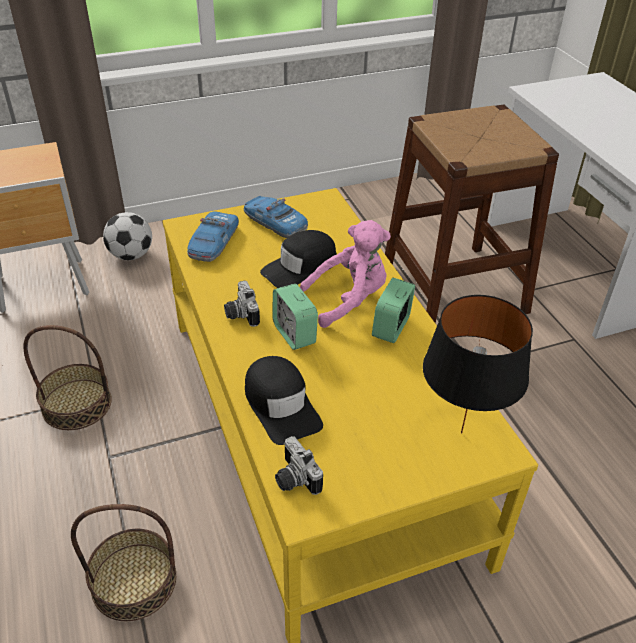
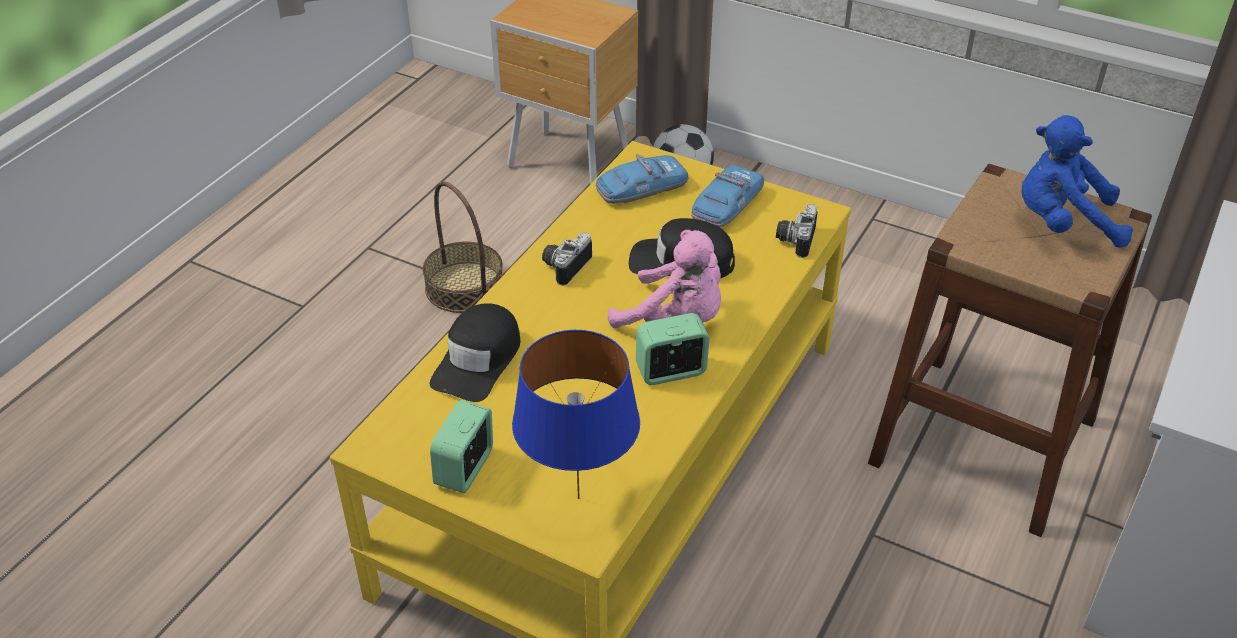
camera: 50 degrees right, 0 degrees up
basket [71,504,176,621] -> none
toy car [244,196,308,238] -> toy car turned 150 degrees counterclockwise [691,165,764,228]
alarm clock [272,284,318,350] -> alarm clock moved to [430,400,493,493]
camera [275,436,323,495] -> camera moved to [776,204,818,258]
black table lamp [423,295,533,434] -> blue table lamp [512,330,640,499]
none -> blue plush toy [1021,115,1133,248]

